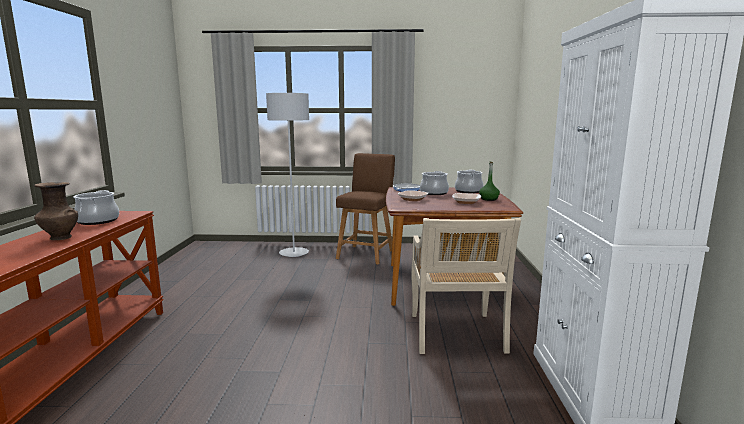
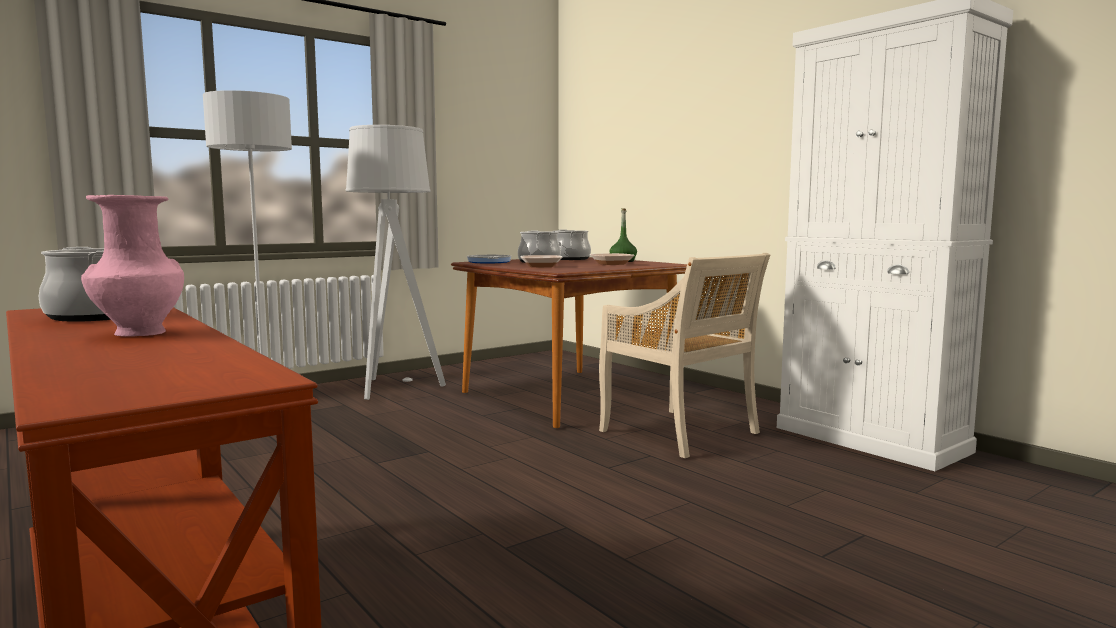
camera: 40 degrees left, 5 degrees down
brown vase [34,182,78,240] -> pink vase [81,195,184,337]
brown chair [336,153,395,265] -> grey floor lamp [346,125,446,400]

